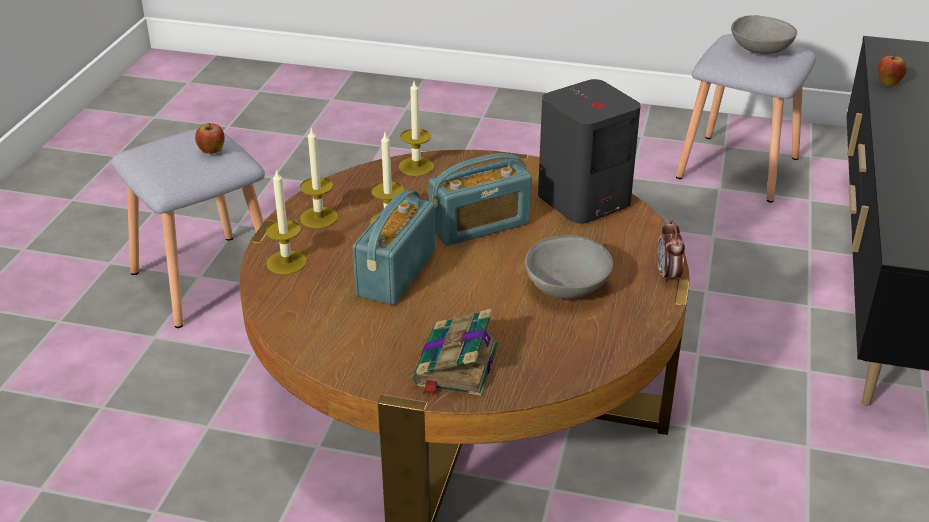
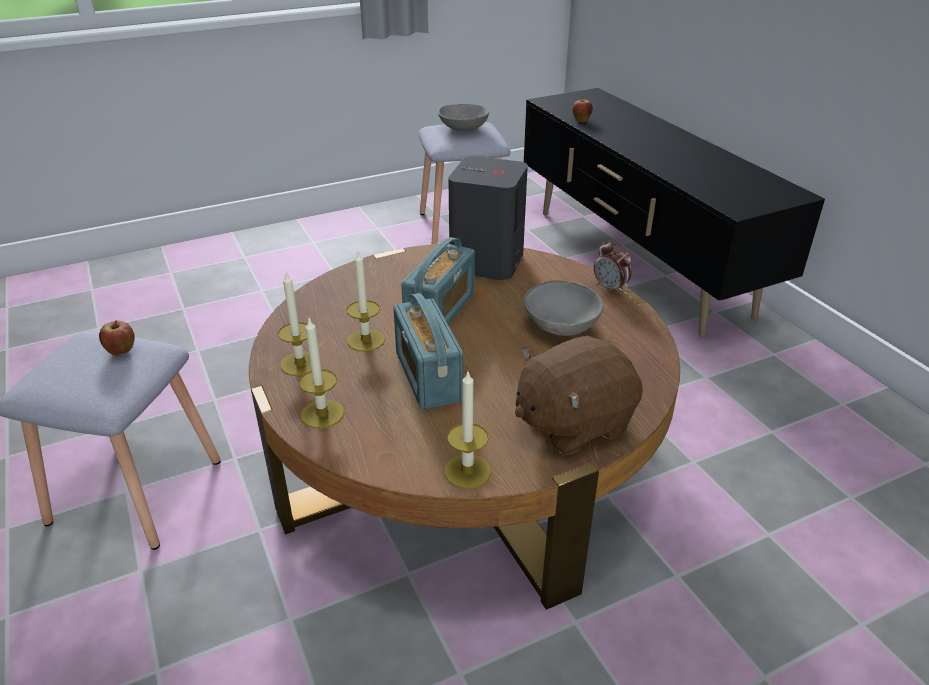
camera: 40 degrees left, 0 degrees up
candle [399,81,434,176] -> candle moved to [444,372,491,489]
book [413,308,498,396] -> brown plush toy [515,336,643,455]

